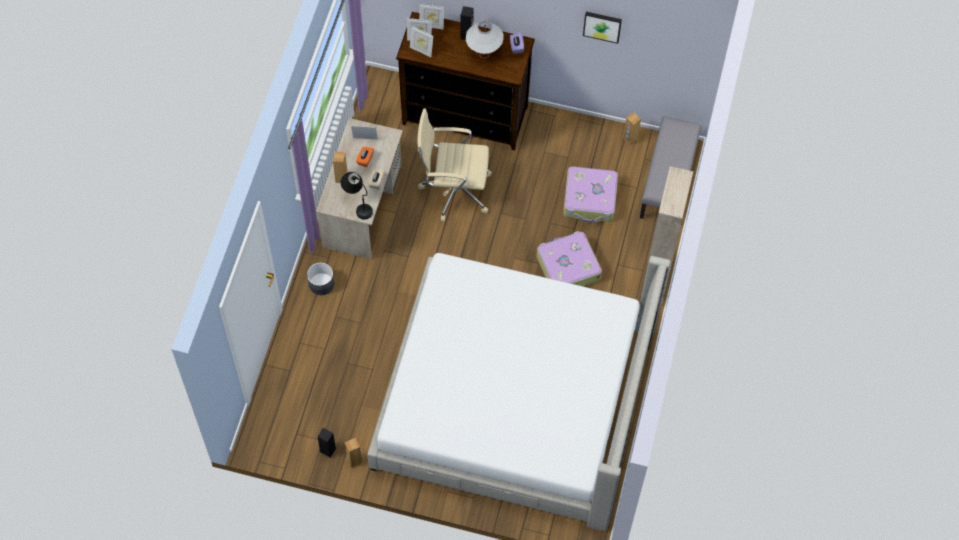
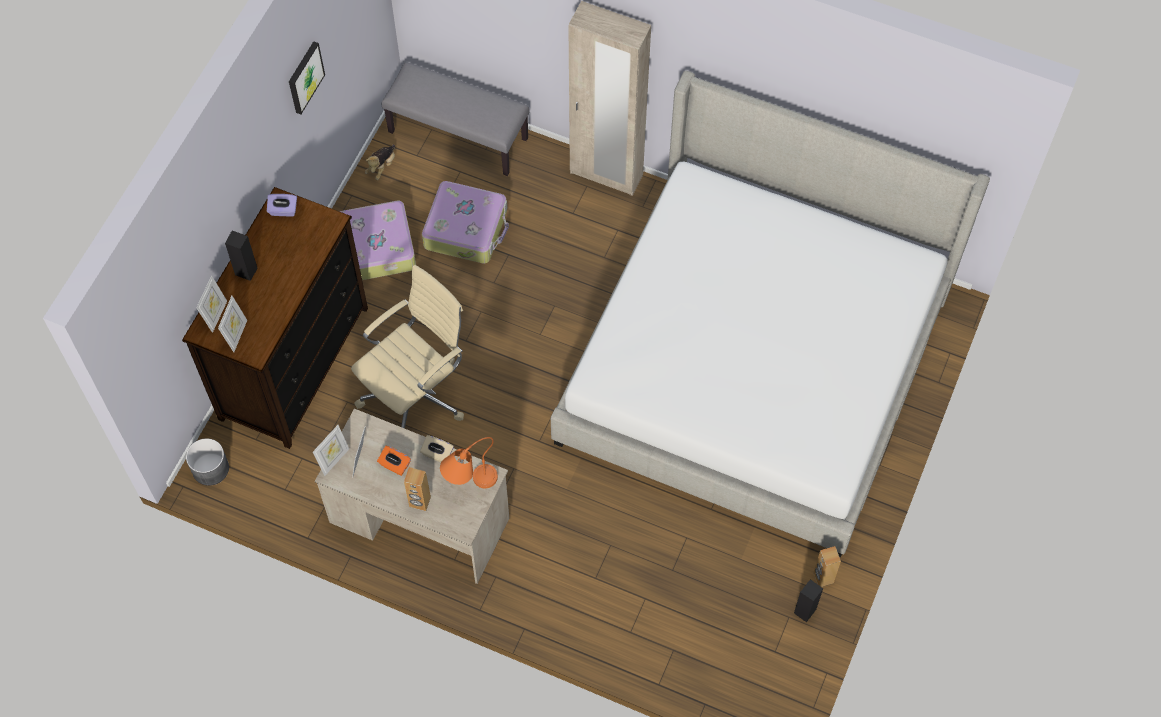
camera: 80 degrees left, 0 degrees up
grey planter [307,263,334,295] -> grey planter moved to [186,438,229,486]
black table lamp [341,172,373,219] -> orange table lamp [440,437,498,488]
picture frame [410,26,433,57] -> picture frame moved to [313,425,349,476]
beige office chair [418,109,492,222] -> beige office chair turned 150 degrees counterclockwise [351,265,464,429]
white table lamp [466,21,504,59] -> none
suitcase [537,231,602,286] -> suitcase moved to [339,201,416,280]
brown speaker [623,112,641,145] -> plush toy [365,145,395,180]

